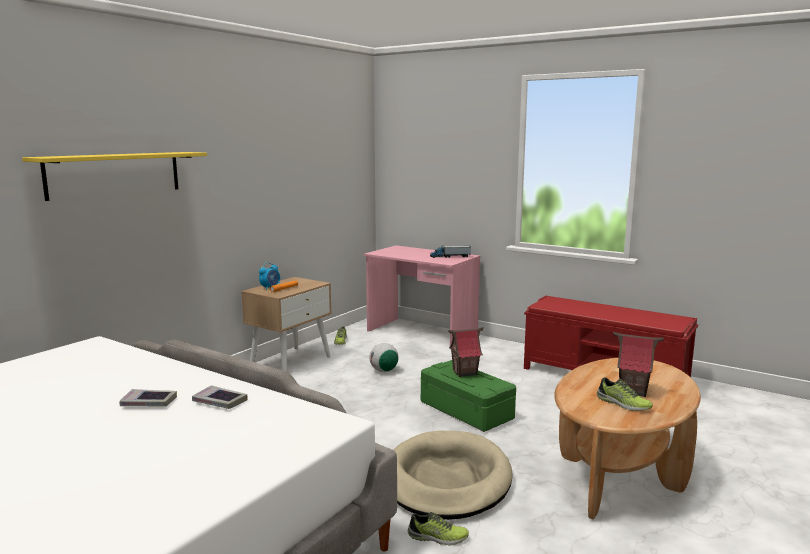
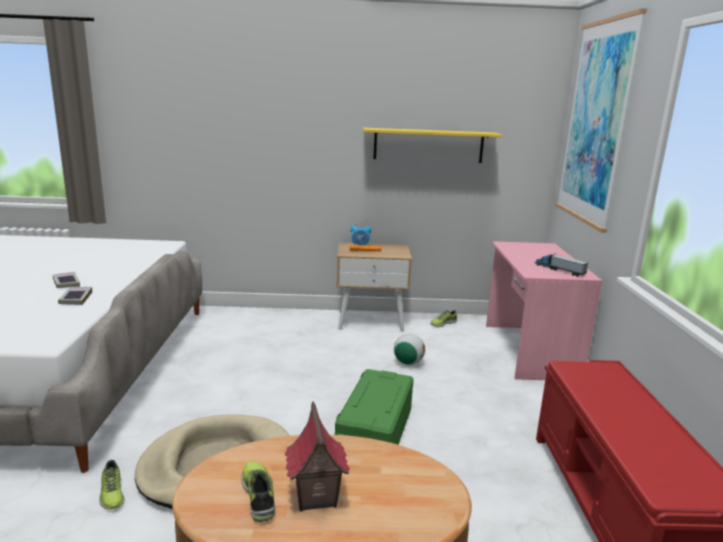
camera: 55 degrees right, 5 degrees up
yellow shelf [22,152,207,201] -> yellow shelf moved to [363,128,502,163]
toy house [448,327,484,377] -> none
shoe [597,378,653,411] -> shoe turned 150 degrees clockwise [242,461,276,522]
none -> picture [555,8,647,233]

